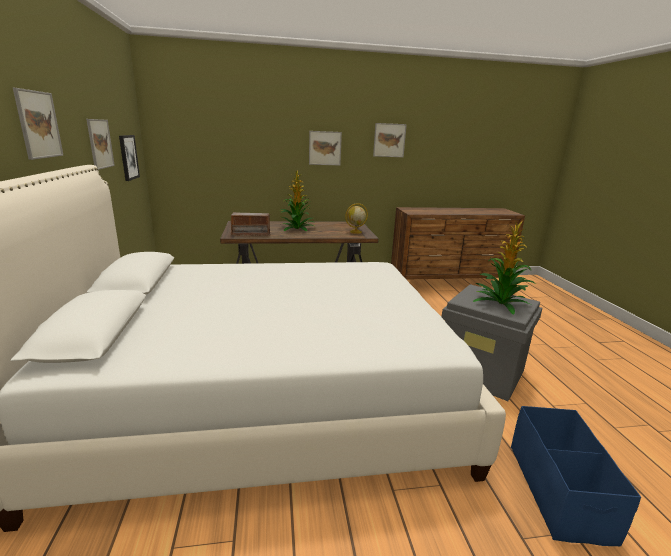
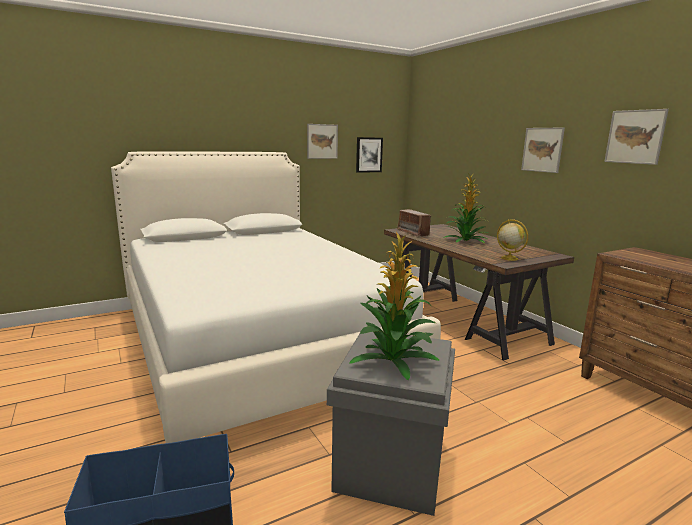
camera: 70 degrees right, 5 degrees down
picture [13,88,64,160] -> none

